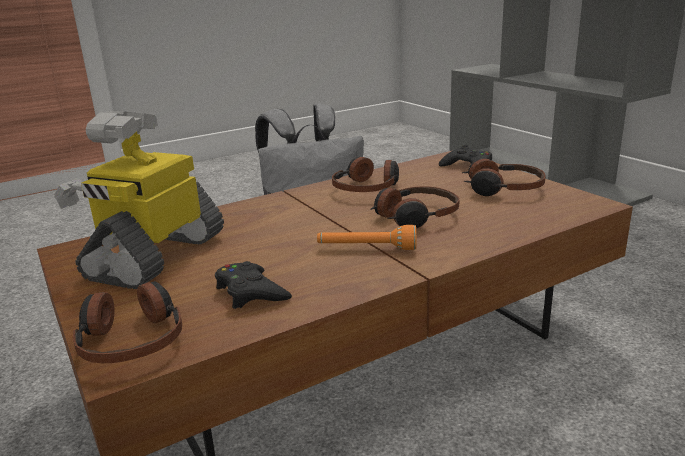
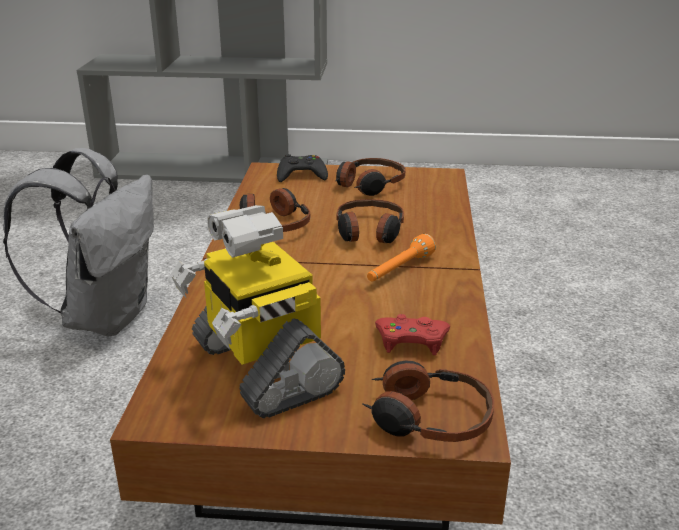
camera: 55 degrees left, 5 degrees up
black game controller [215,261,292,309] -> red game controller [375,314,450,355]

